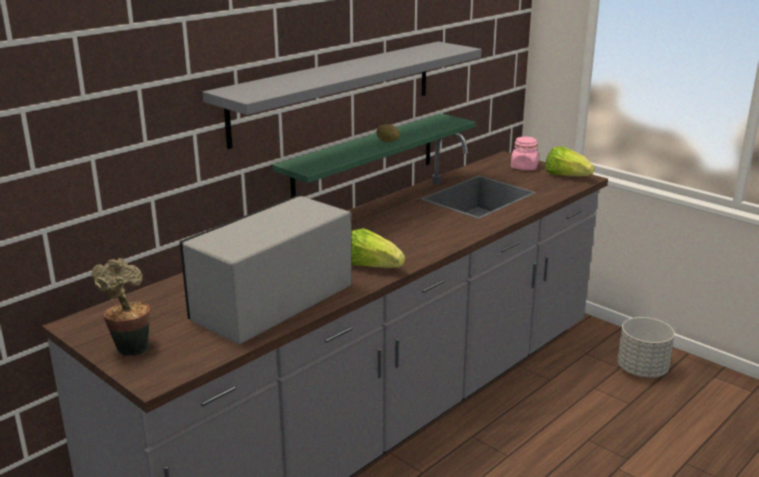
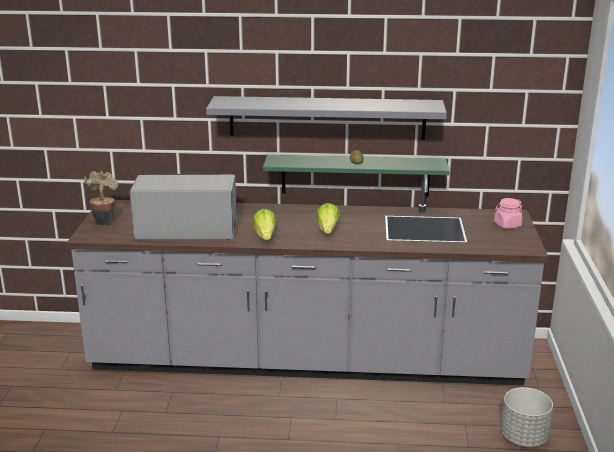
camera: 50 degrees right, 0 degrees up
lettuce [545,146,595,176] -> lettuce moved to [316,203,341,234]

